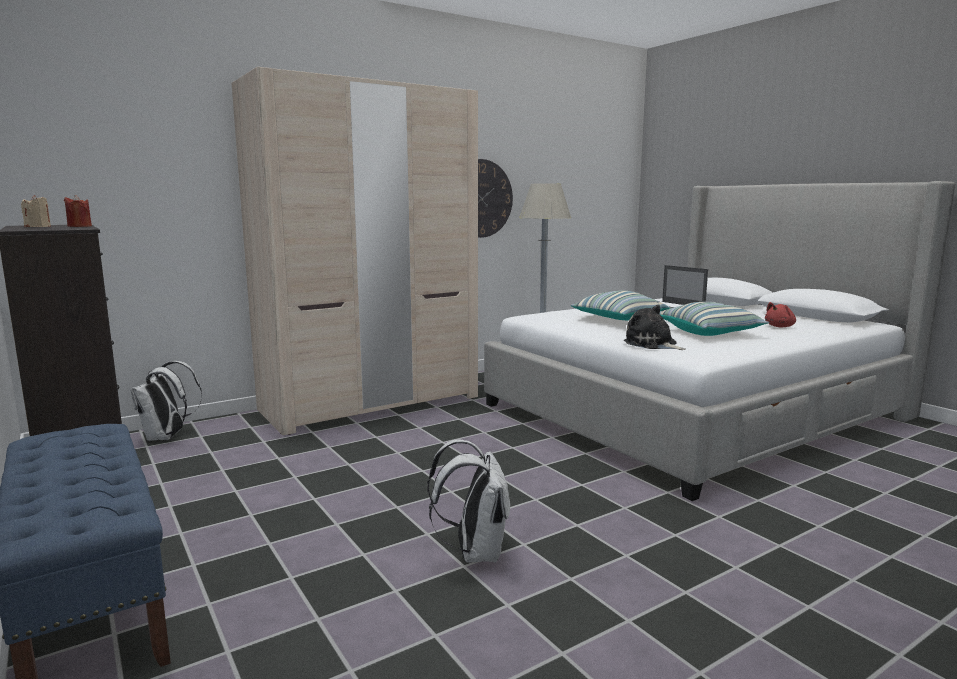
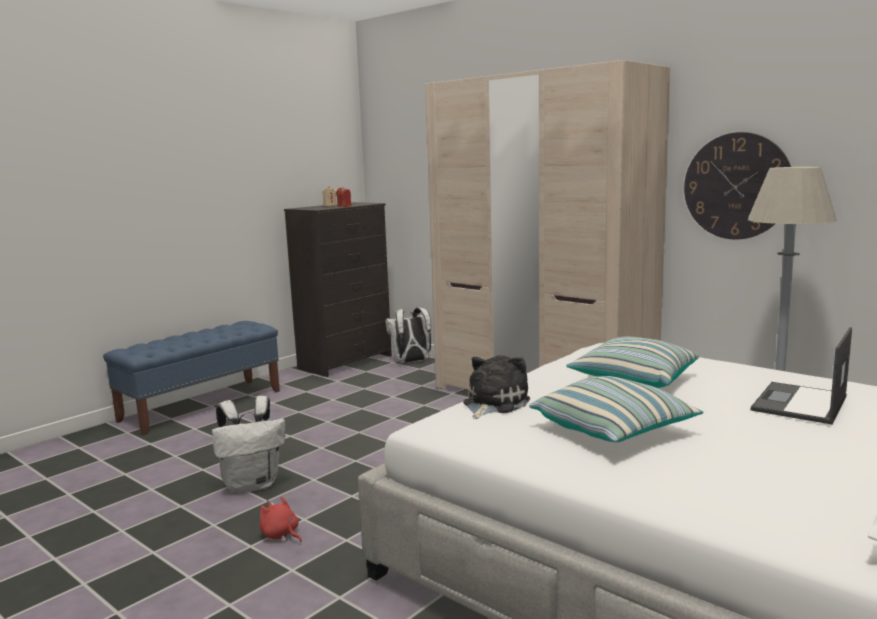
camera: 75 degrees right, 0 degrees up
red plush toy [765,302,796,327] -> red plush toy moved to [259,496,302,542]

